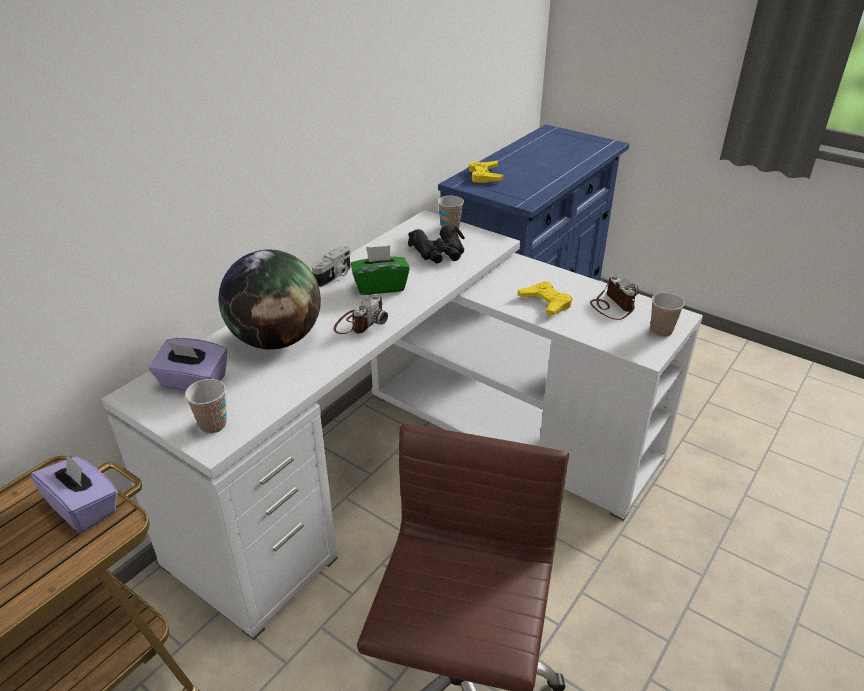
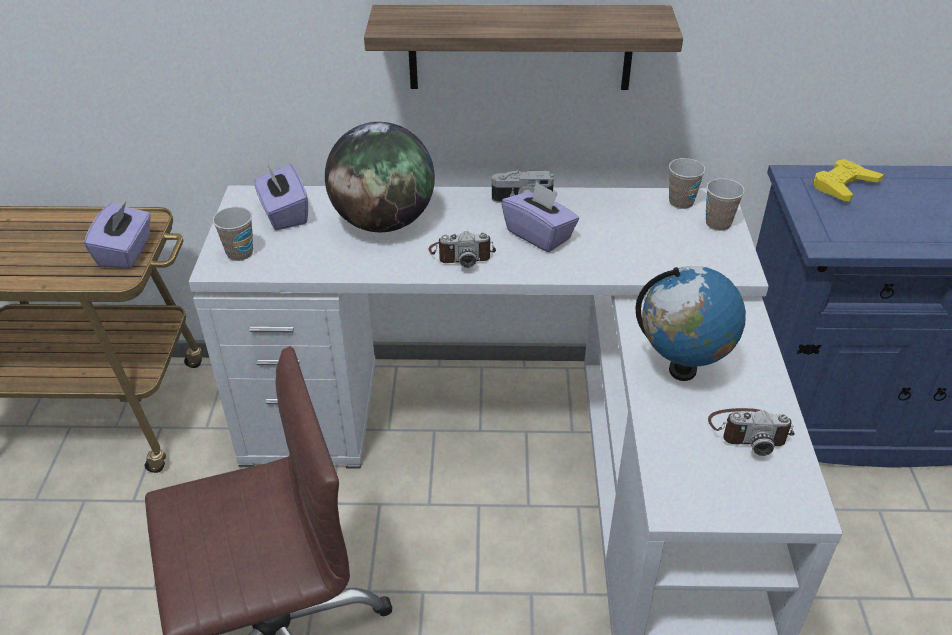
camera: 55 degrees right, 5 degrees up
green tissue box [351,245,410,295] -> purple tissue box [501,182,579,252]
black binoculars [408,226,465,263] -> none
yellow game controller [518,281,573,315] -> globe [635,266,746,381]
camera [590,275,639,320] -> camera turned 60 degrees clockwise [708,408,795,456]
cup [651,293,685,337] -> cup moved to [669,158,706,209]
none -> shelf [364,5,683,90]

